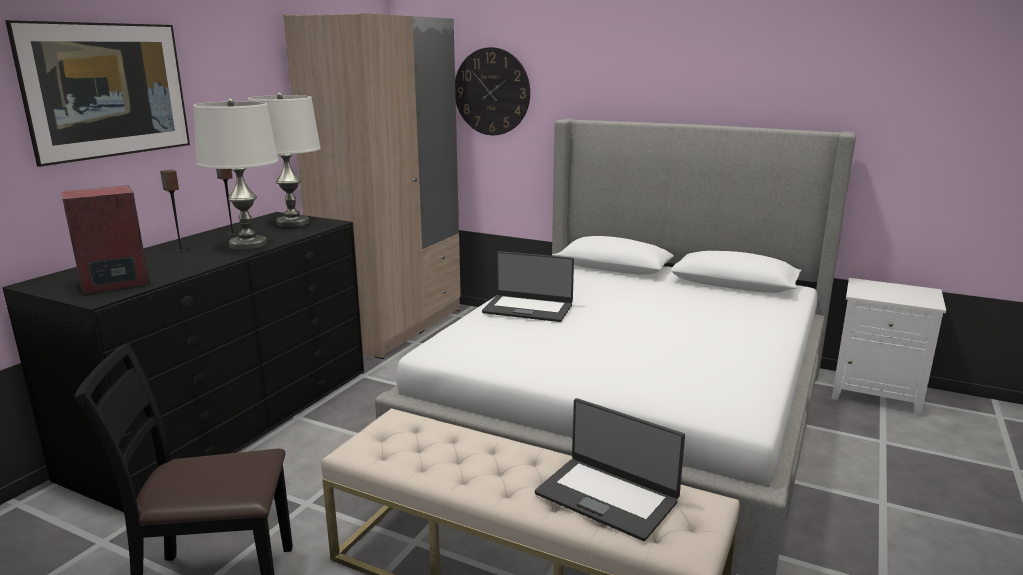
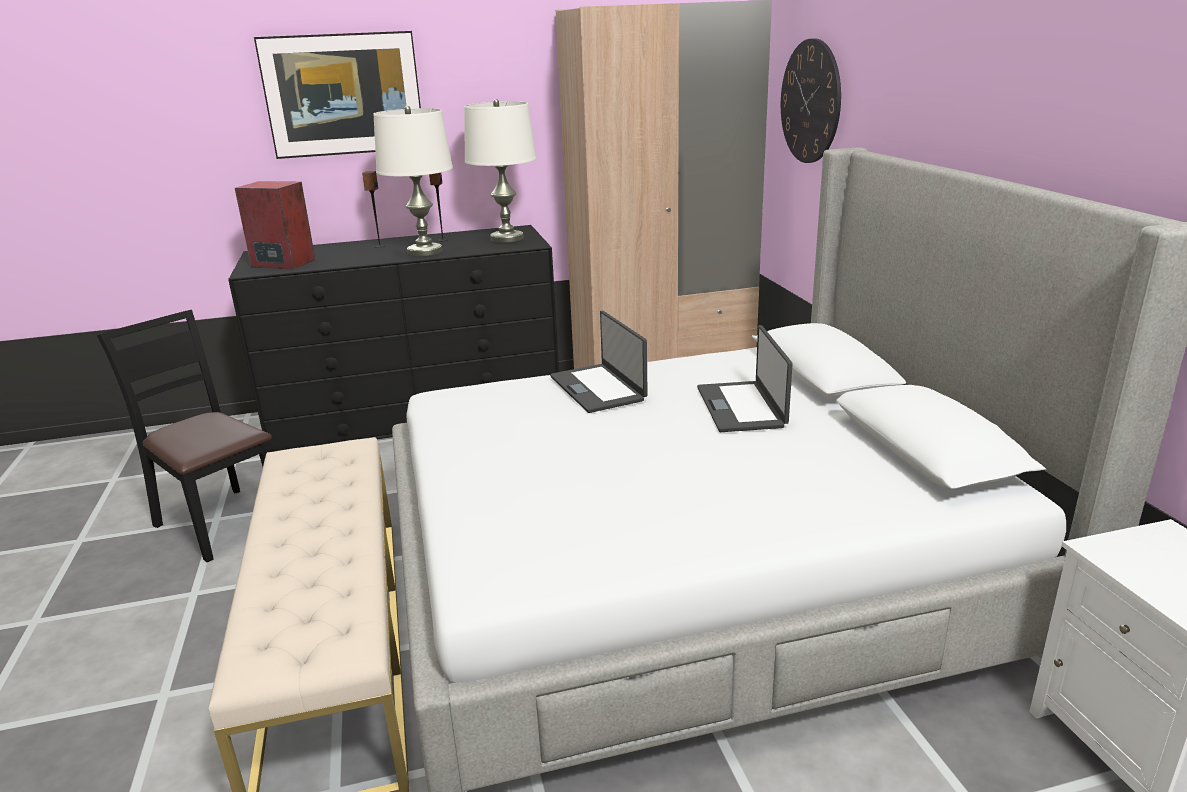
camera: 50 degrees right, 5 degrees up
laptop [535,398,685,541] -> laptop moved to [697,325,793,432]

